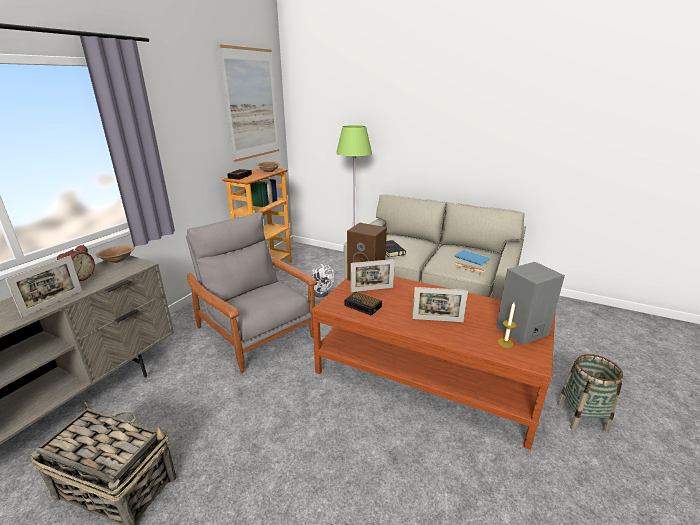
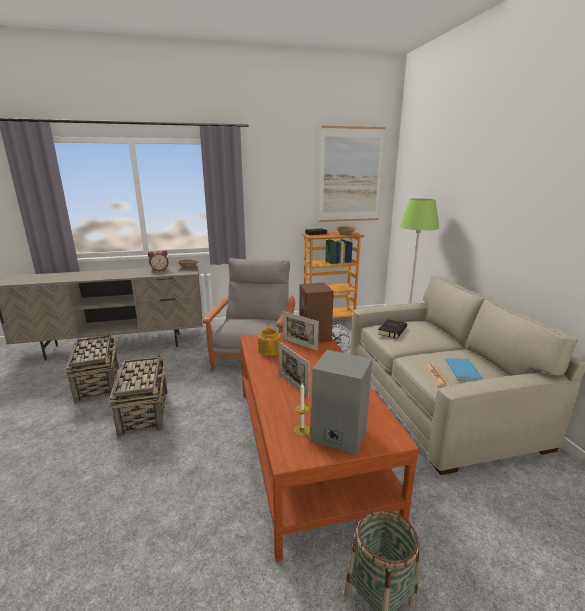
camera: 50 degrees right, 5 degrees down
picture frame [5,256,82,318] -> none
alarm clock [344,292,382,316] -> teapot [258,326,281,356]
none -> basket [109,352,168,438]

